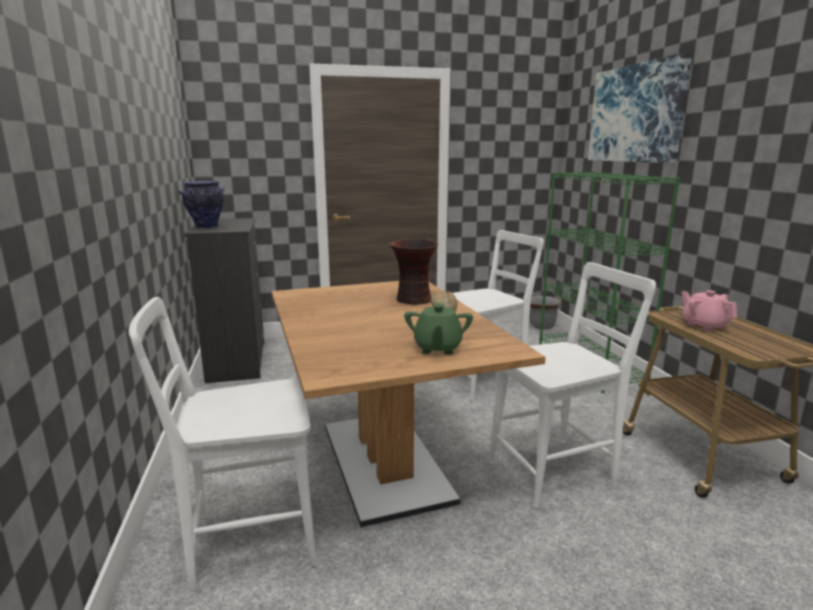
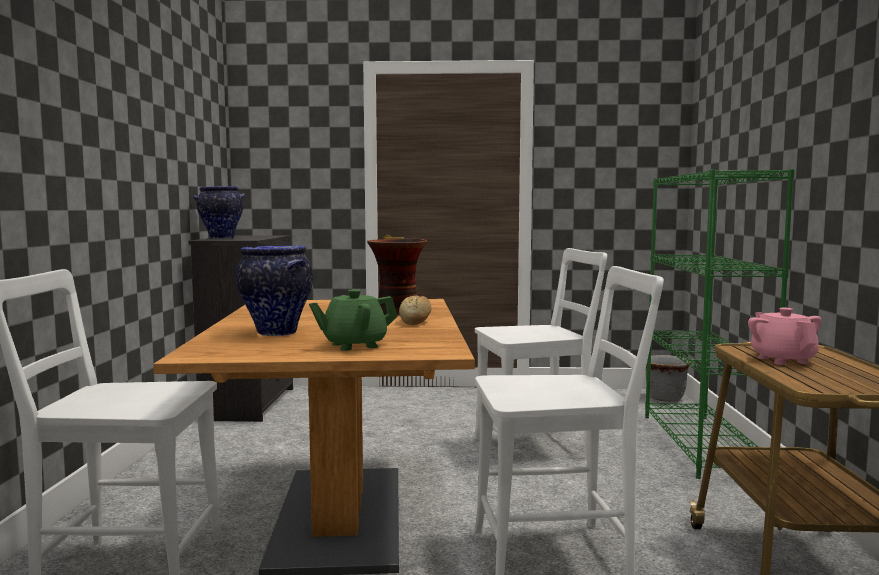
camera: 15 degrees right, 10 degrees down
green teapot [404,303,473,355] -> green teapot turned 45 degrees clockwise [309,289,397,351]
picture [588,51,693,163] -> none
none -> vase [236,245,313,336]

